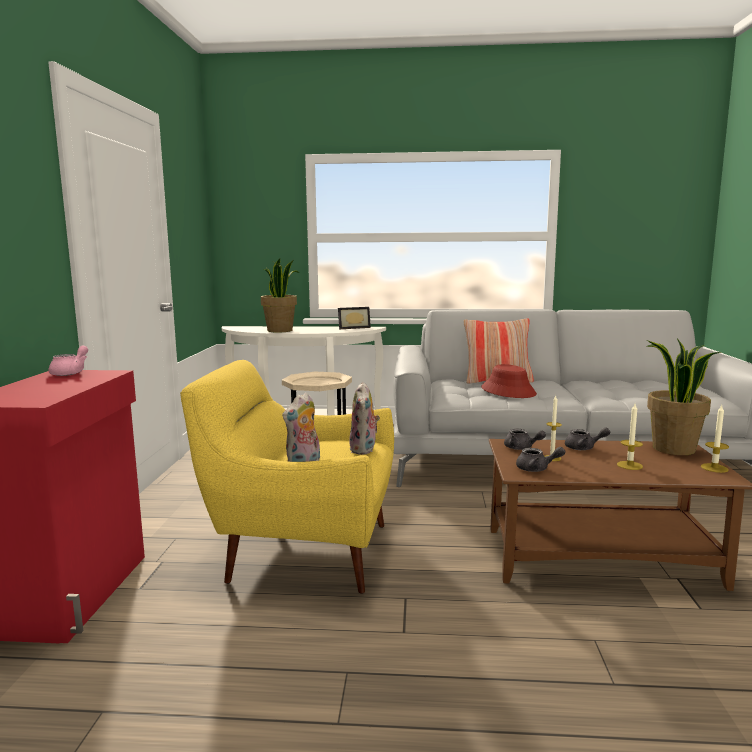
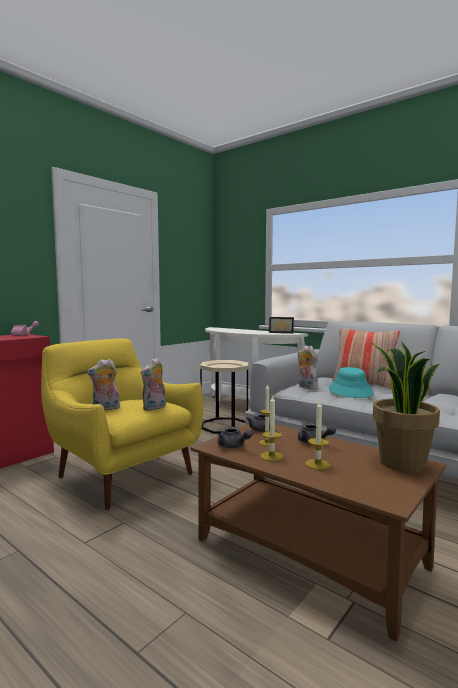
camera: 35 degrees right, 5 degrees down
potted plant [261,258,299,332] -> none
red hat [481,364,537,398] -> turquoise hat [329,367,374,398]
candle [701,405,729,473] -> candle moved to [260,395,284,461]
none -> plush toy [297,345,318,389]

